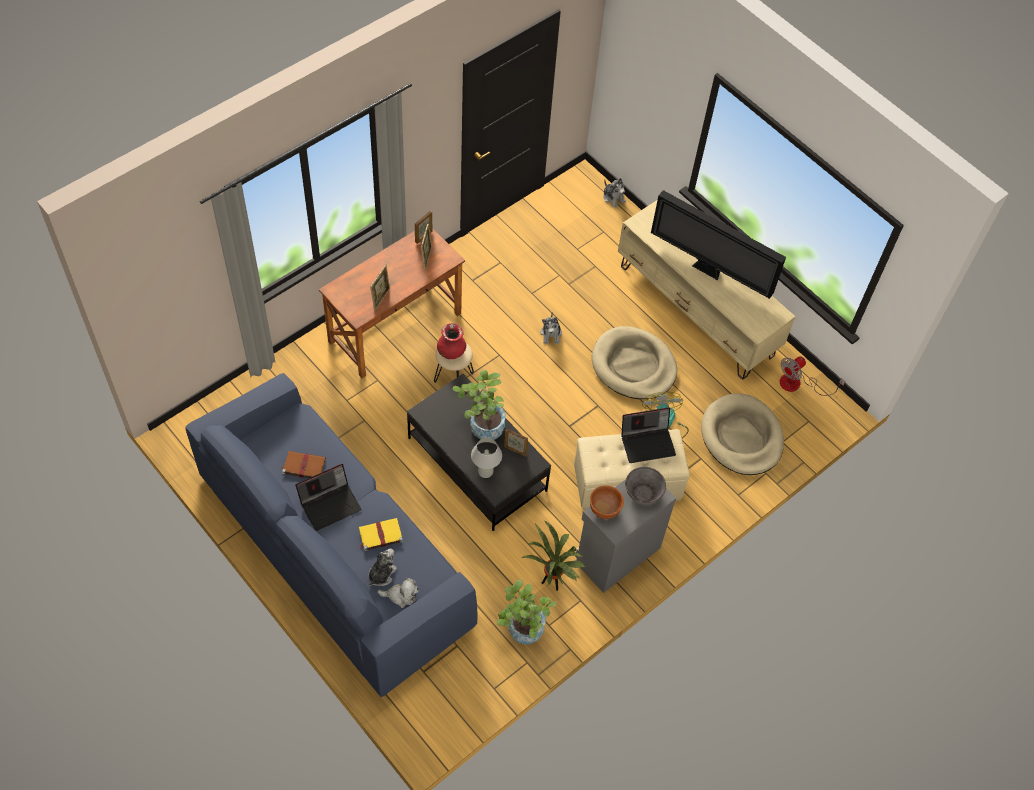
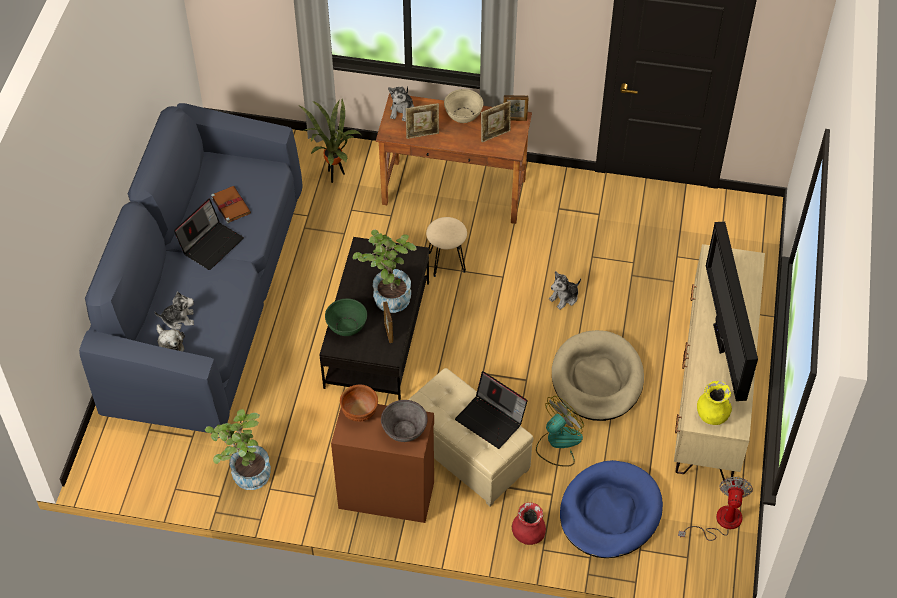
camera: 55 degrees right, 5 degrees down
laptop [296,464,362,531] -> laptop turned 75 degrees counterclockwise [174,198,244,270]
yellow book [359,518,403,551] -> none
red vase [437,323,466,359] -> red vase moved to [512,502,546,545]
white table lamp [471,437,502,478] -> green bowl [325,299,367,336]
potted plant [521,520,585,591] -> potted plant moved to [300,99,360,183]
grey cabinet [575,466,676,593] -> brown cabinet [331,404,434,523]
plush toy [603,178,626,208] -> plush toy moved to [388,86,414,122]
beige dog bed [701,393,784,475] -> blue dog bed [560,460,663,558]
fan [780,356,845,396] -> fan turned 90 degrees clockwise [678,477,753,541]
none -> beige bowl [444,89,483,123]
none -> yellow vase [697,381,732,425]

